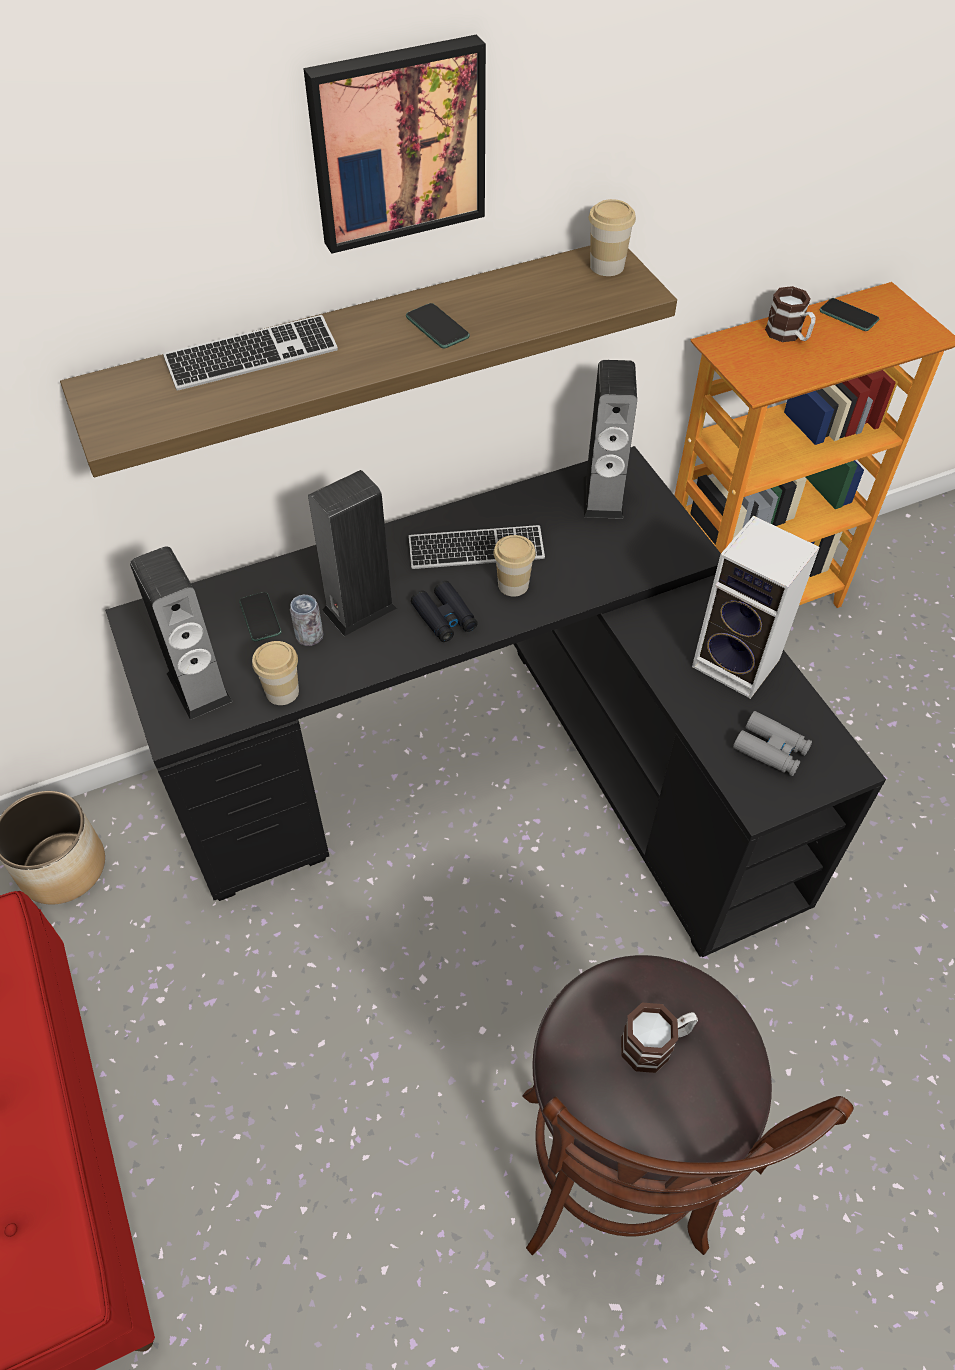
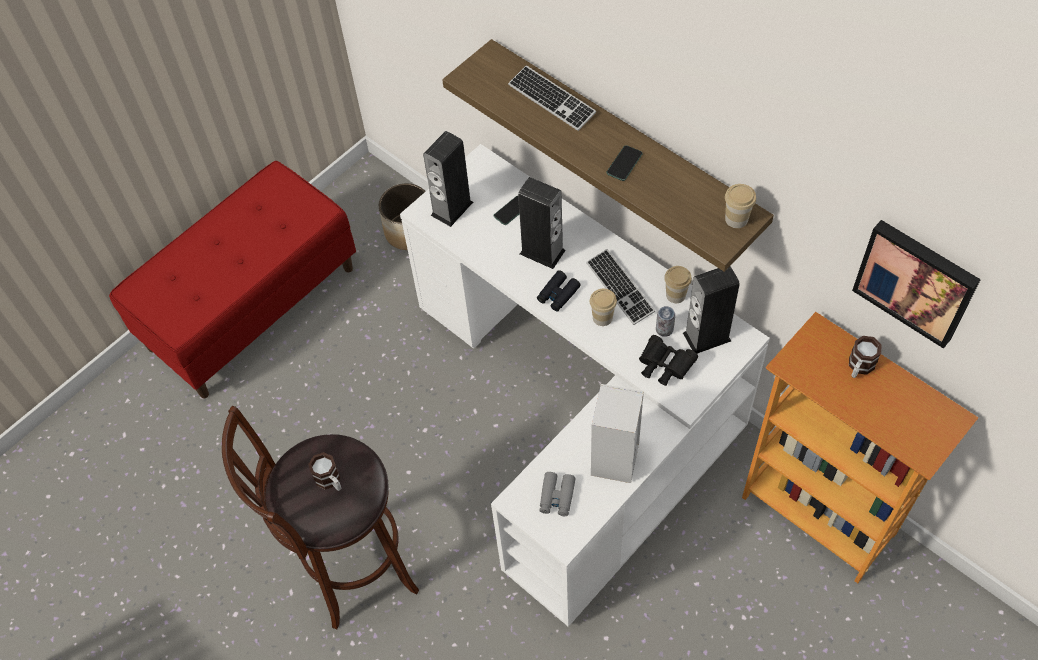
camera: 70 degrees right, 5 degrees up
black desk [105,446,886,957] -> white desk [400,144,770,627]
cup [252,641,299,705] -> cup moved to [664,266,692,303]
can [290,595,324,646] -> can moved to [656,306,675,337]
picture [303,35,486,254] -> picture moved to [852,220,981,349]
phone [820,298,879,331] -> none
none -> black binoculars [639,335,698,386]

